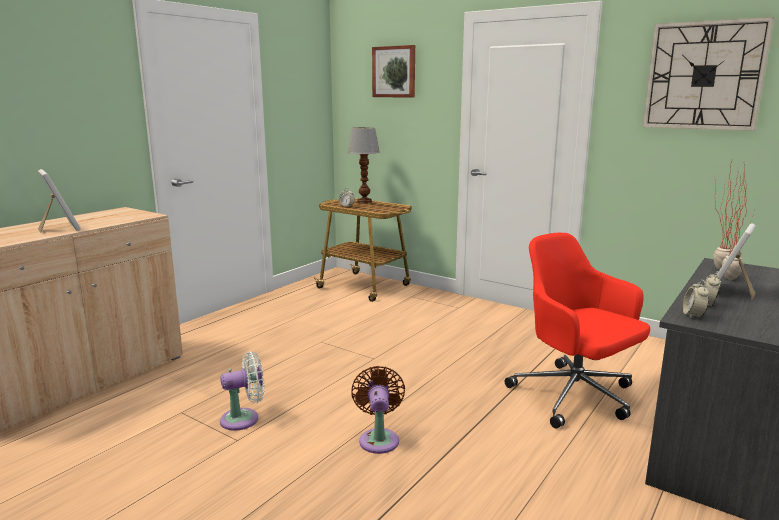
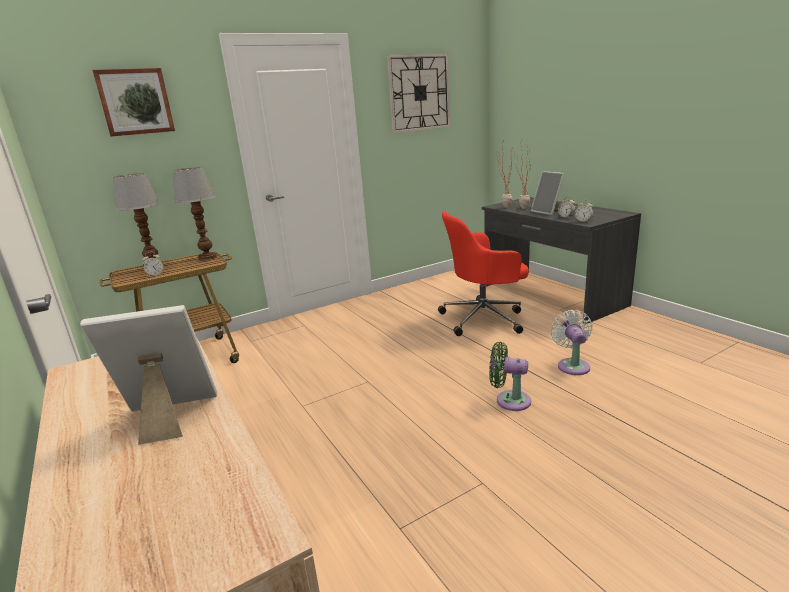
camera: 65 degrees left, 5 degrees up
white fan [220,352,265,431] -> white fan moved to [550,310,593,375]
brown fan [351,366,405,454] -> green fan [489,342,531,411]
none -> table lamp [173,167,217,260]

